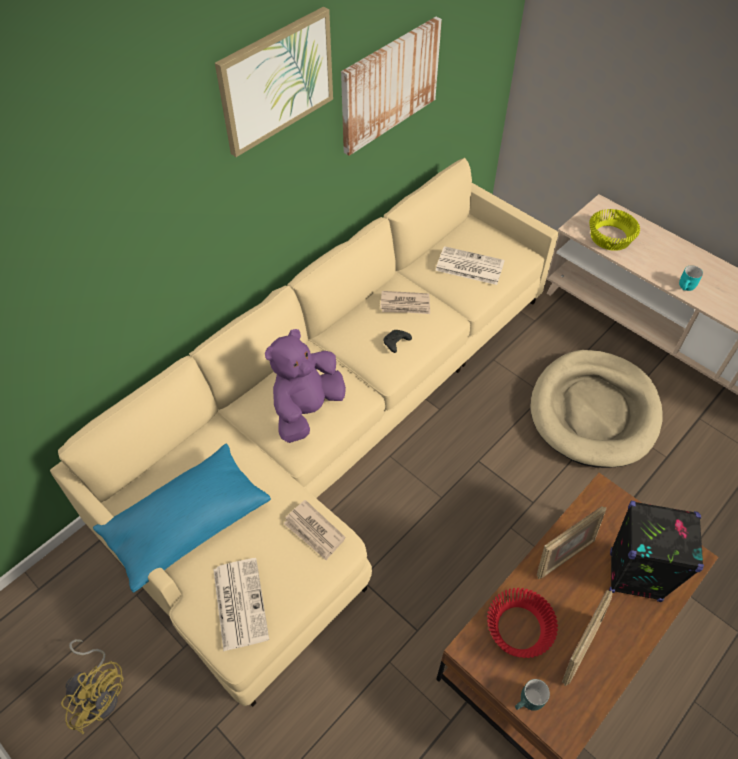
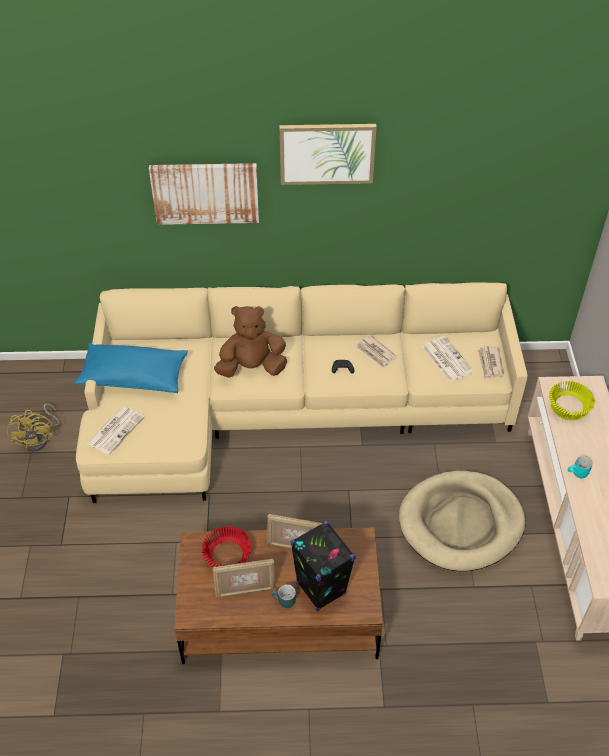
camera: 45 degrees right, 5 degrees down
purple plush toy [265,329,346,443] -> brown plush toy [214,306,287,377]
newspaper [283,500,346,560] -> newspaper moved to [477,346,504,379]
picture [341,17,442,156] -> picture moved to [149,163,259,225]
turquoise mug [515,679,550,711] -> turquoise mug moved to [271,584,296,608]

